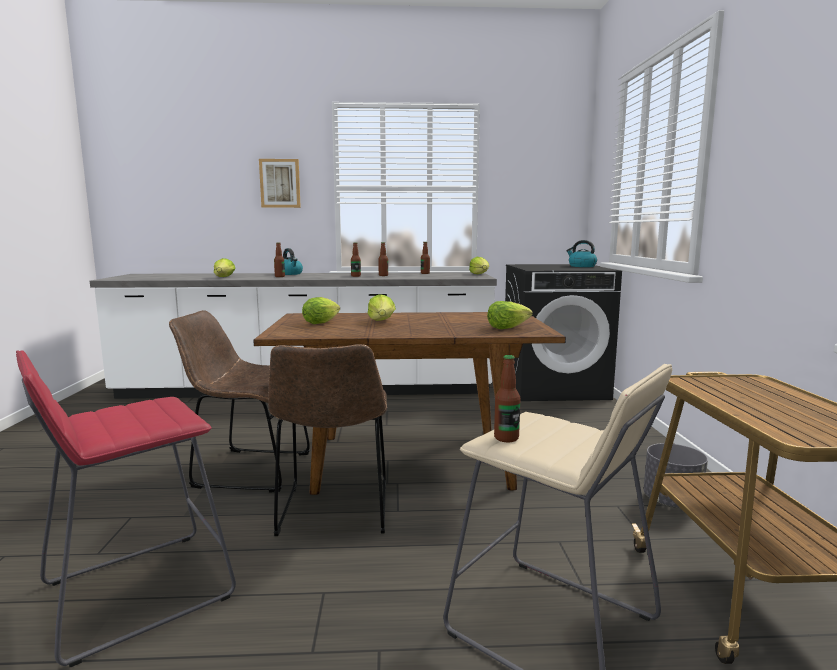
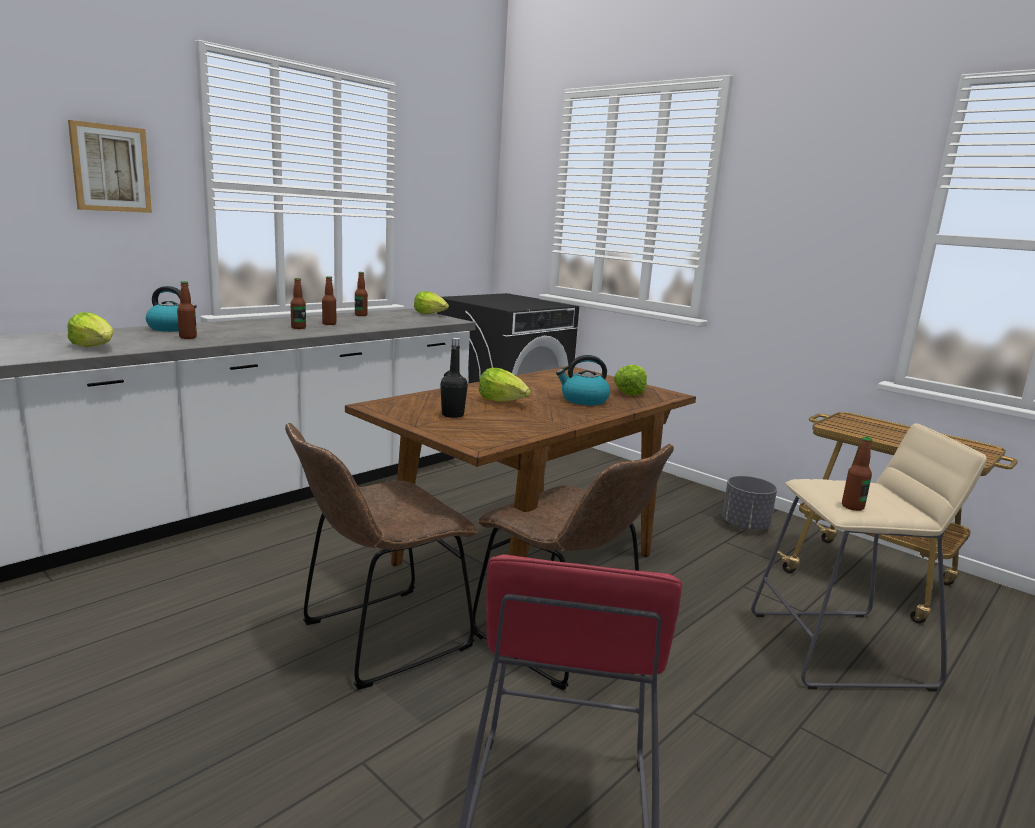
camera: 45 degrees left, 5 degrees up
lettuce [302,297,340,324] -> black bottle [440,337,468,418]
kettle [566,240,597,267] -> kettle moved to [556,355,610,405]

